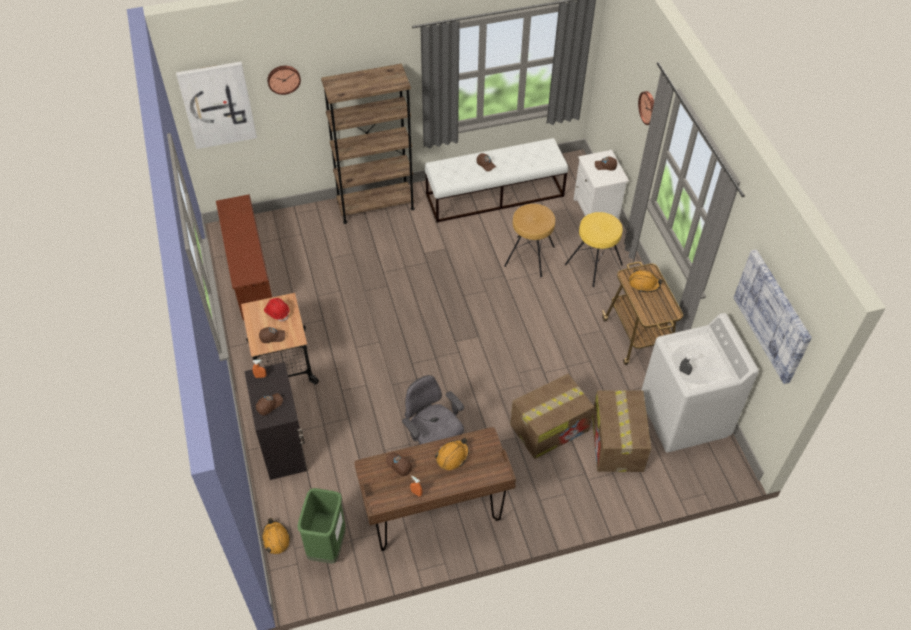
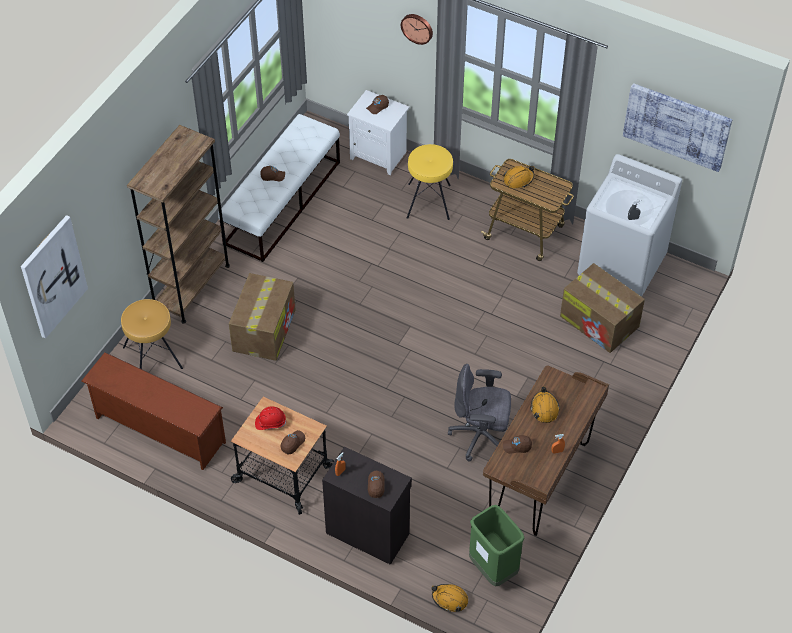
camera: 45 degrees left, 0 degrees up
wall clock [267,66,301,95] -> none
brown stool [504,204,555,277] -> brown stool moved to [121,299,183,369]
cardboard box [510,374,594,459] -> cardboard box moved to [229,273,296,361]

